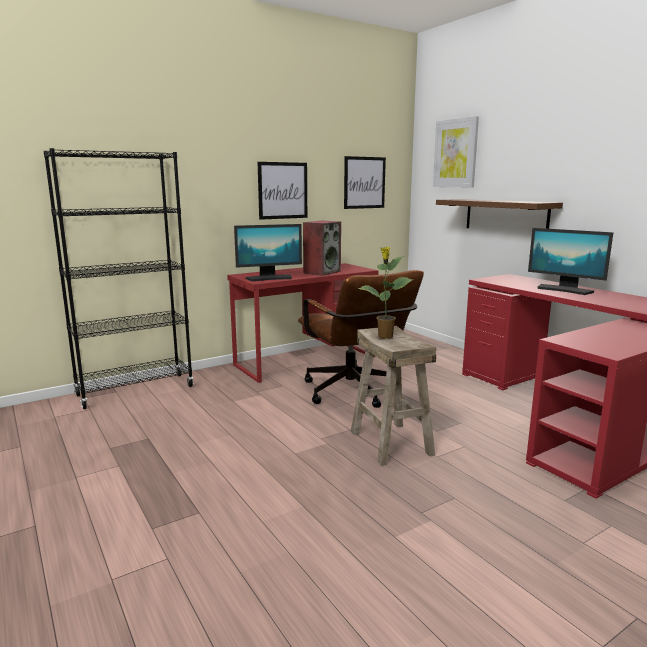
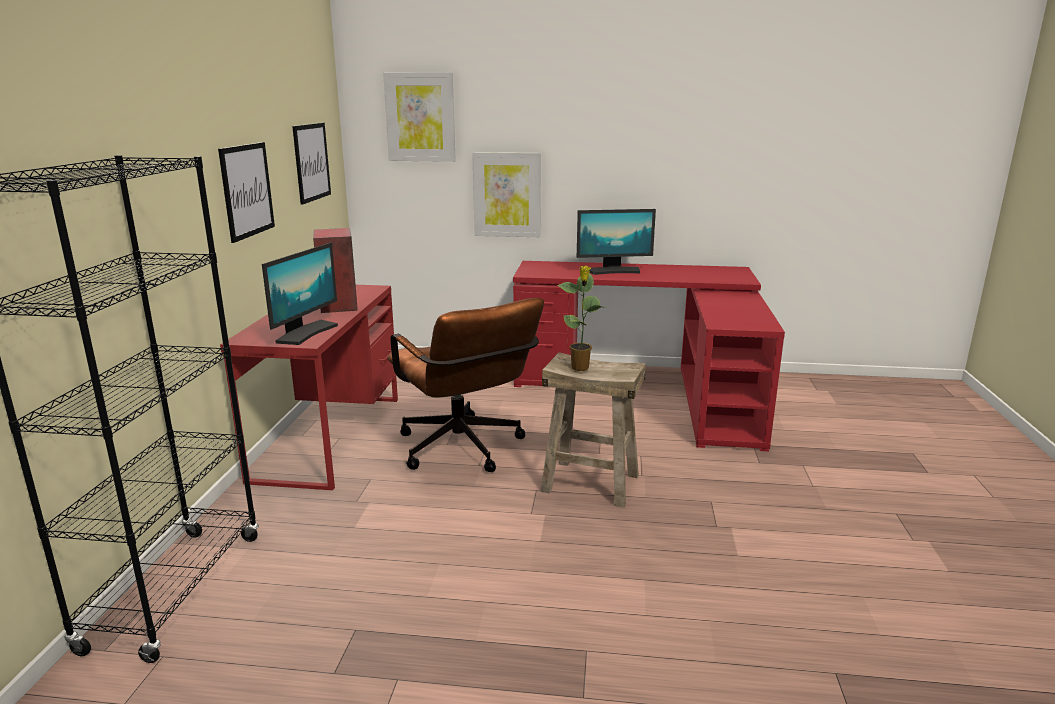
camera: 50 degrees left, 5 degrees up
brown office chair [298,270,424,408] -> brown office chair turned 45 degrees clockwise [387,298,544,472]
brown shelf [436,199,563,229] -> picture [472,152,541,237]

